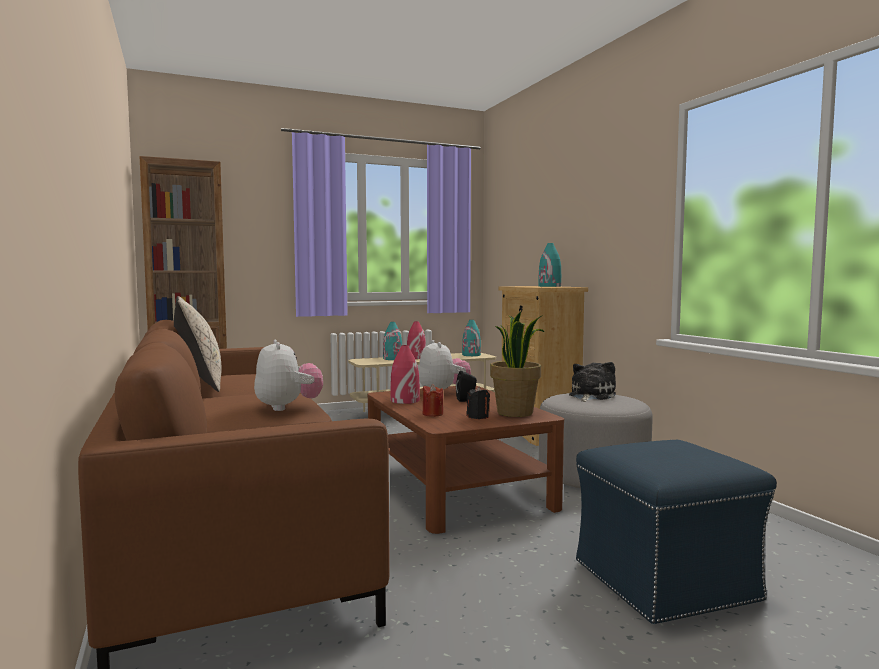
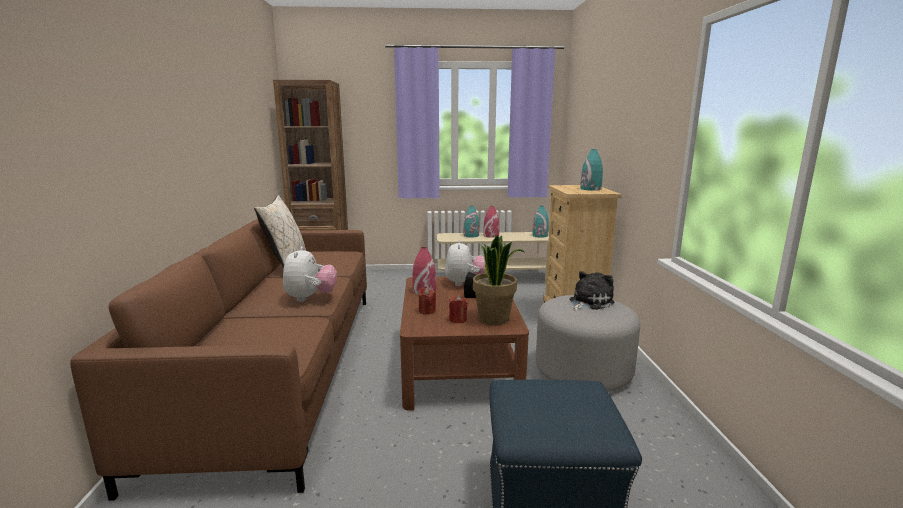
camera: 20 degrees right, 10 degrees up
black candle [467,386,490,419] -> red candle [449,296,468,323]

